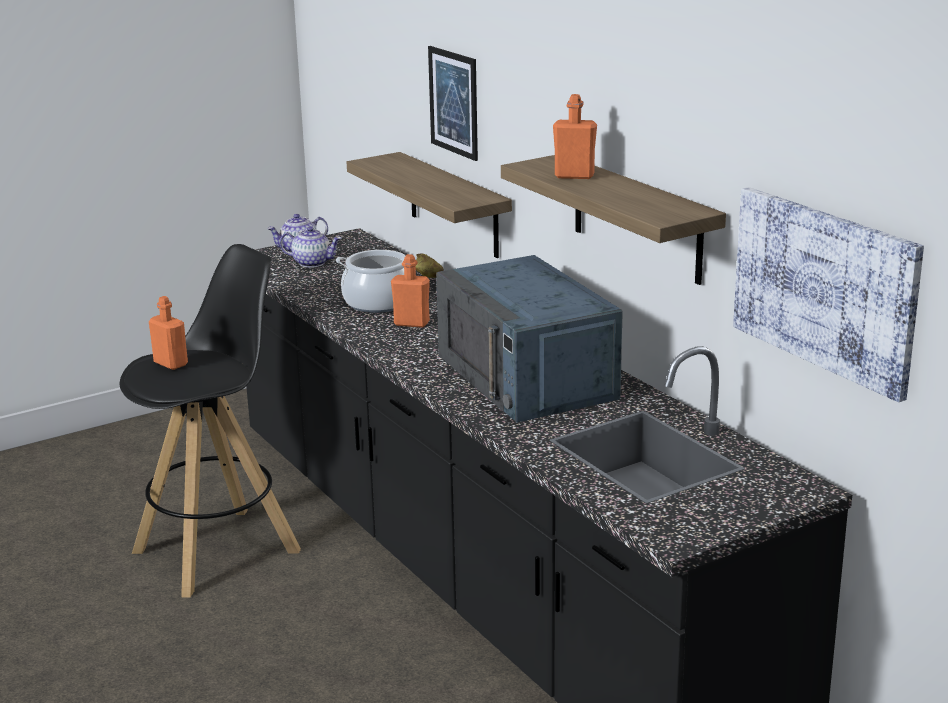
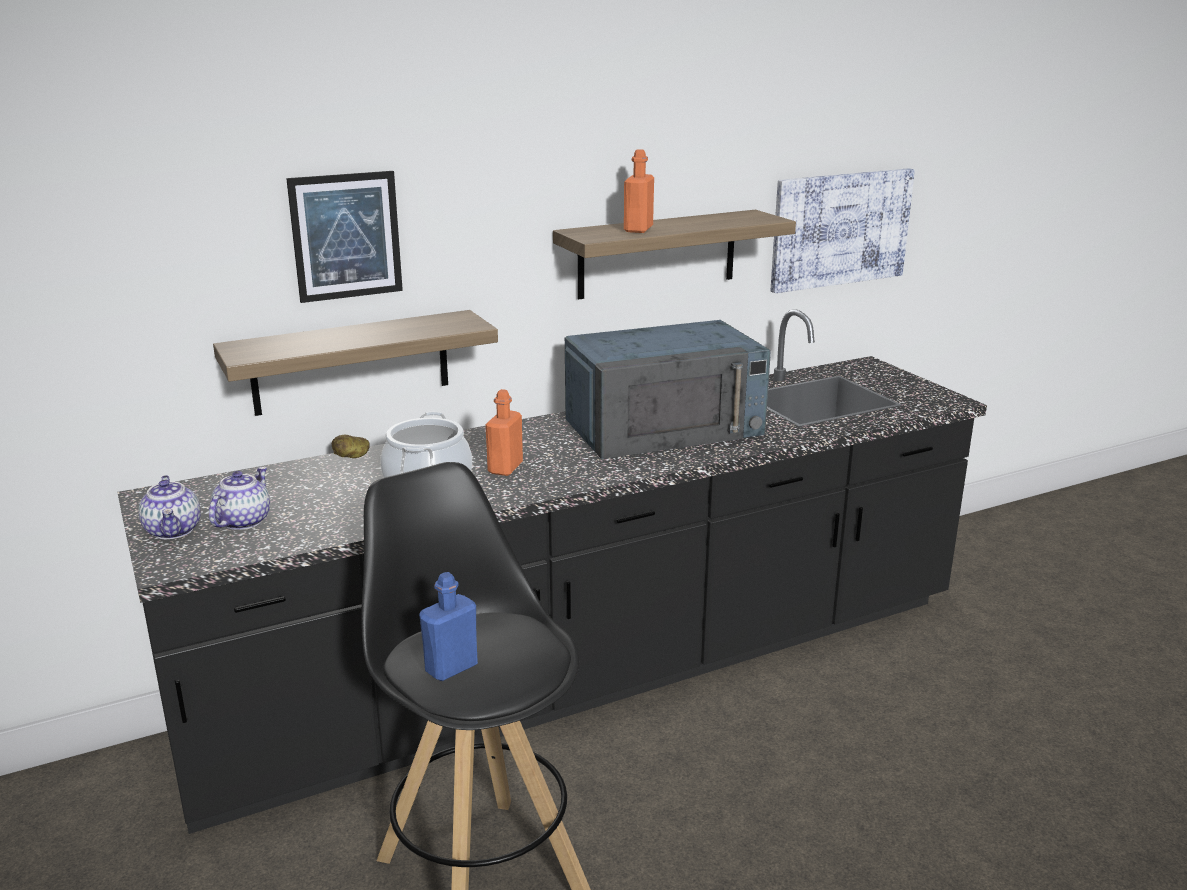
camera: 85 degrees left, 0 degrees up
orange bottle [149,296,188,370] -> blue bottle [419,572,478,681]

